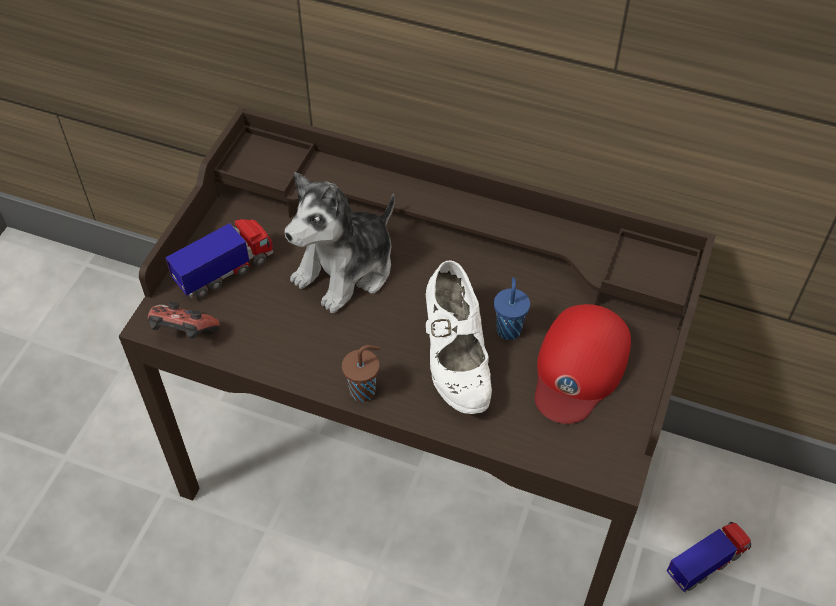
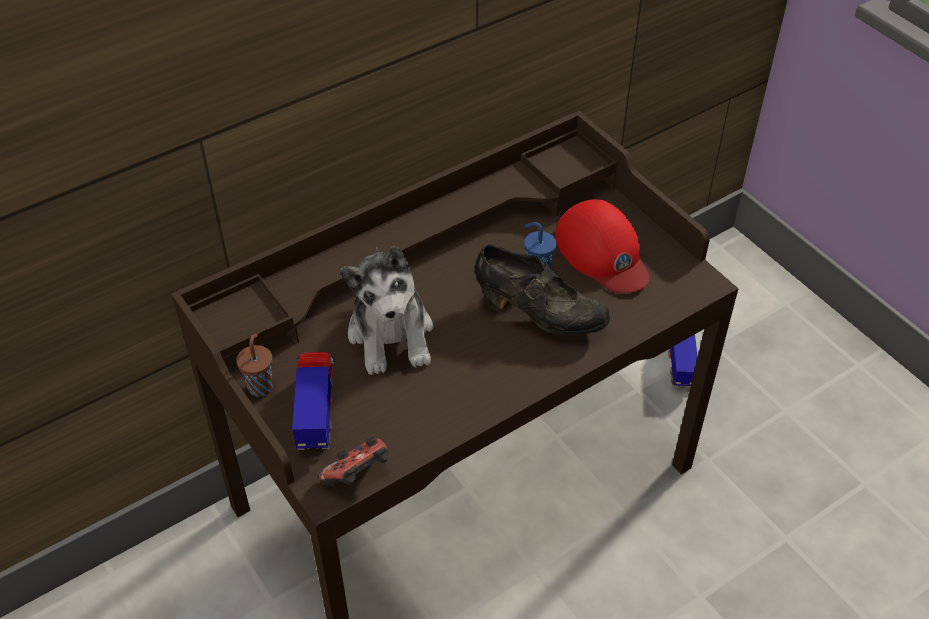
camera: 55 degrees left, 5 degrees down
brown cup [342,345,380,402] -> brown cup moved to [236,334,273,397]
white shoe [426,260,492,414] -> black shoe [475,244,610,336]

